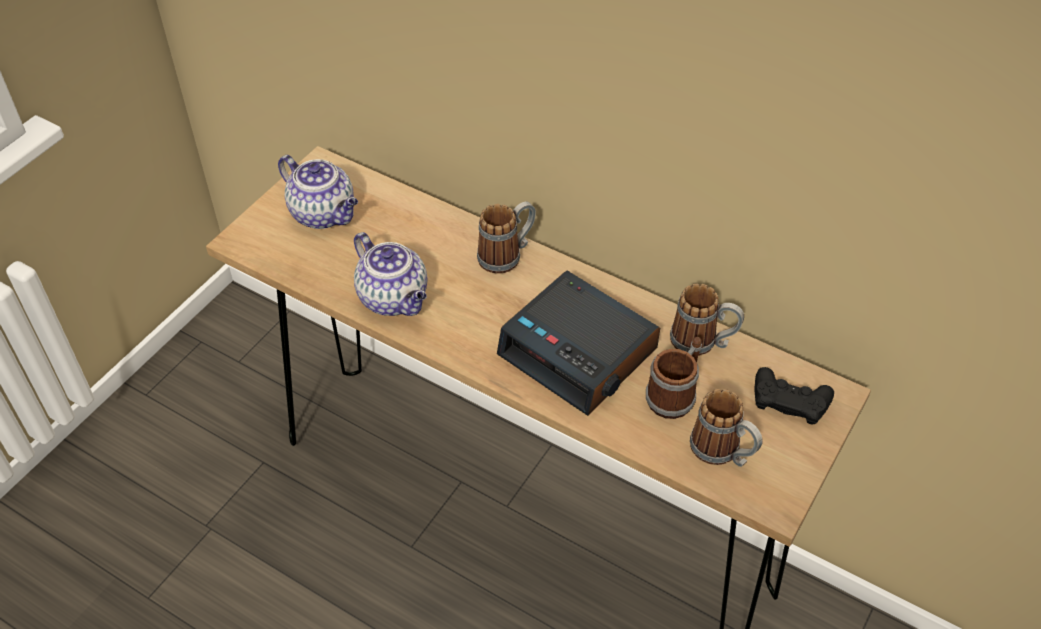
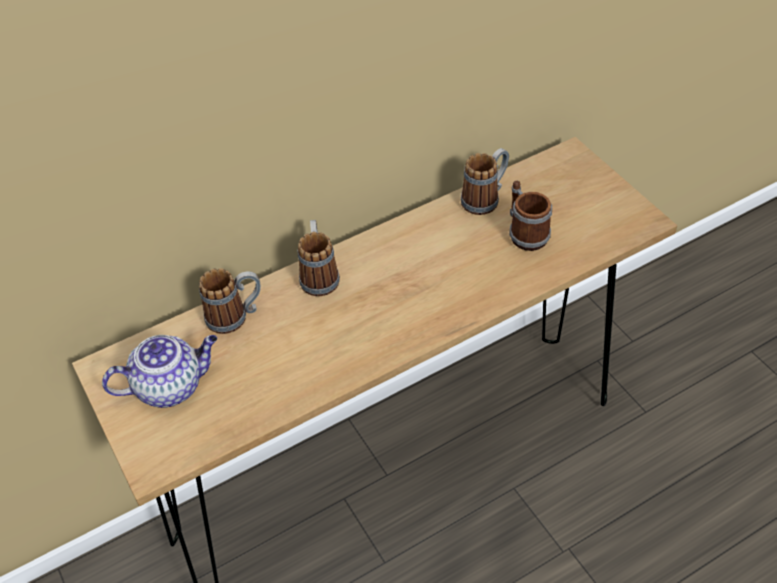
camera: 60 degrees left, 0 degrees up
teapot [354,232,427,316] -> none
alarm clock [497,270,660,416] -> none
mug [690,389,763,467] -> mug moved to [199,268,261,334]
black game controller [755,367,834,425] -> none

